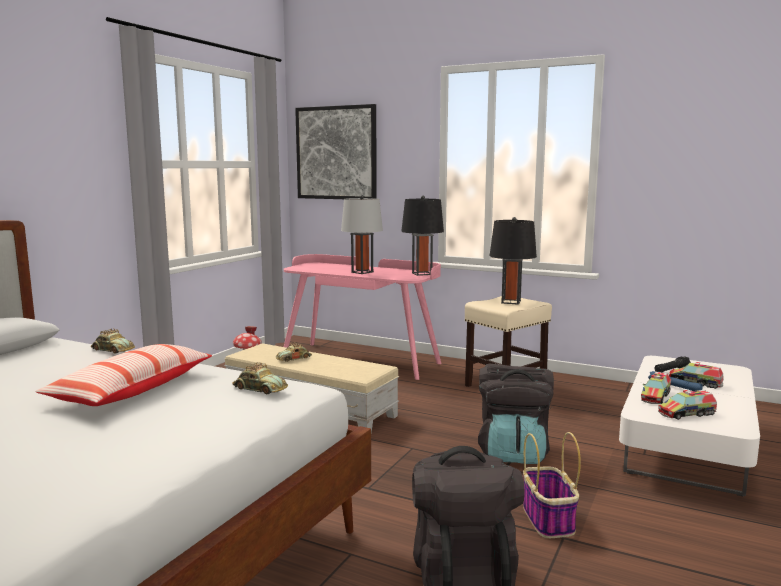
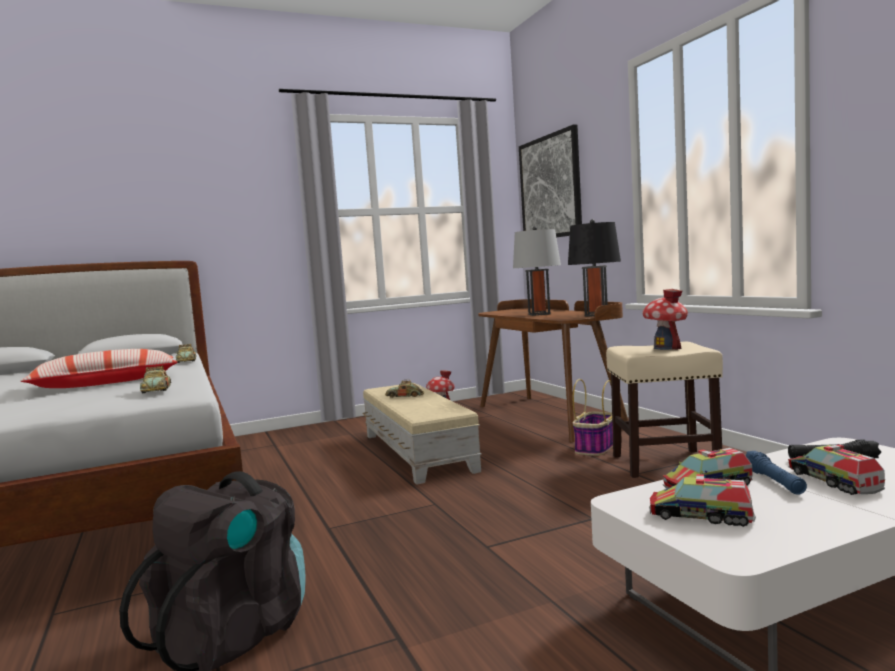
camera: 40 degrees right, 5 degrees down
pink desk [284,254,442,380] -> brown desk [478,299,628,442]
black backpack [478,364,554,464] -> none
black table lamp [489,217,537,305] -> toy house [642,289,688,350]
basket [523,432,581,538] -> basket moved to [573,379,613,456]

